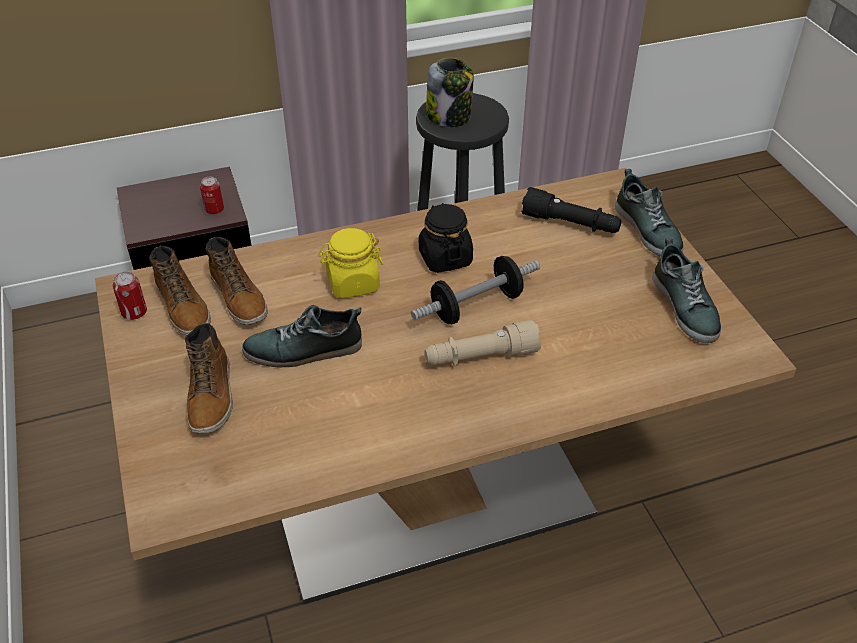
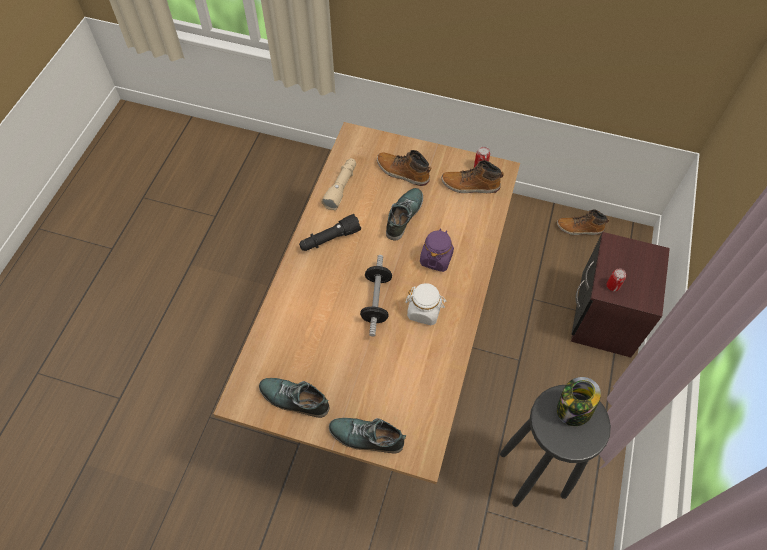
camera: 125 degrees right, 15 degrees up
boot [206,237,267,325] -> boot moved to [557,209,609,235]
yellow jar [318,228,383,298] -> purple jar [420,229,454,272]
black jar [419,203,473,273] -> white jar [405,283,447,325]
beige flashlight [425,320,541,366] -> beige flashlight moved to [321,158,356,210]
black flashlight [521,187,622,233] -> black flashlight moved to [299,214,361,251]

